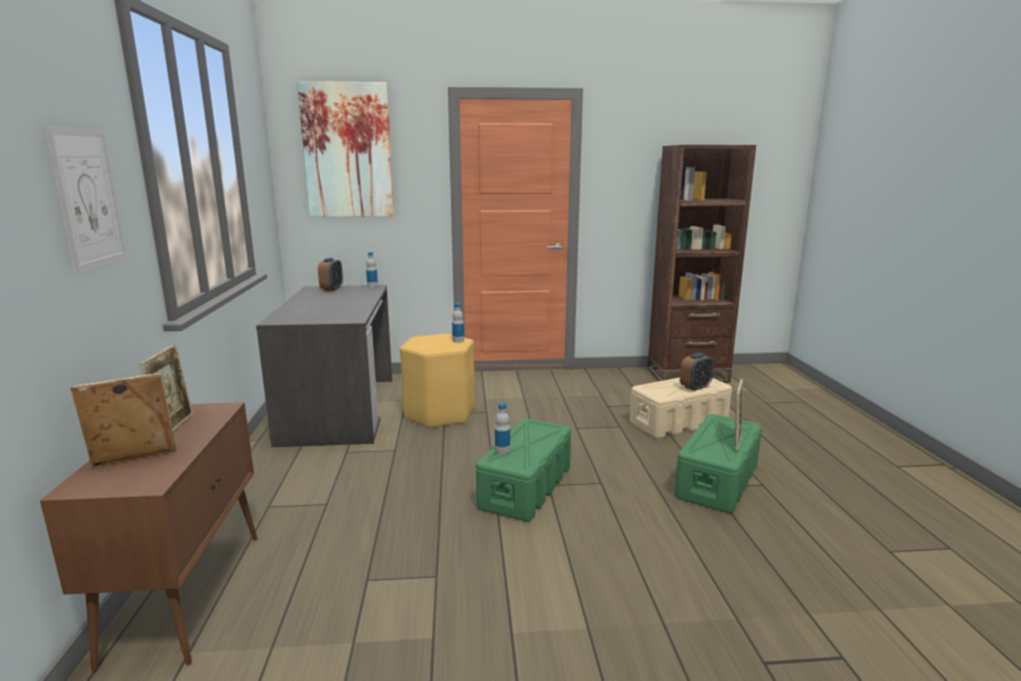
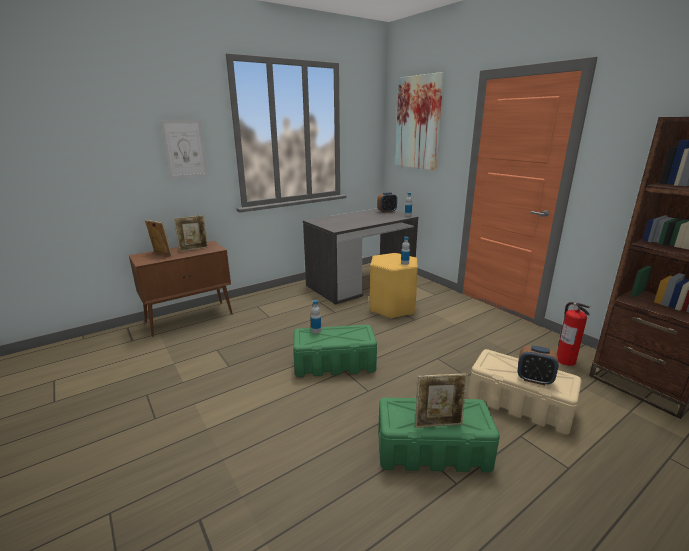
camera: 60 degrees right, 5 degrees up
none -> fire extinguisher [557,302,590,366]

